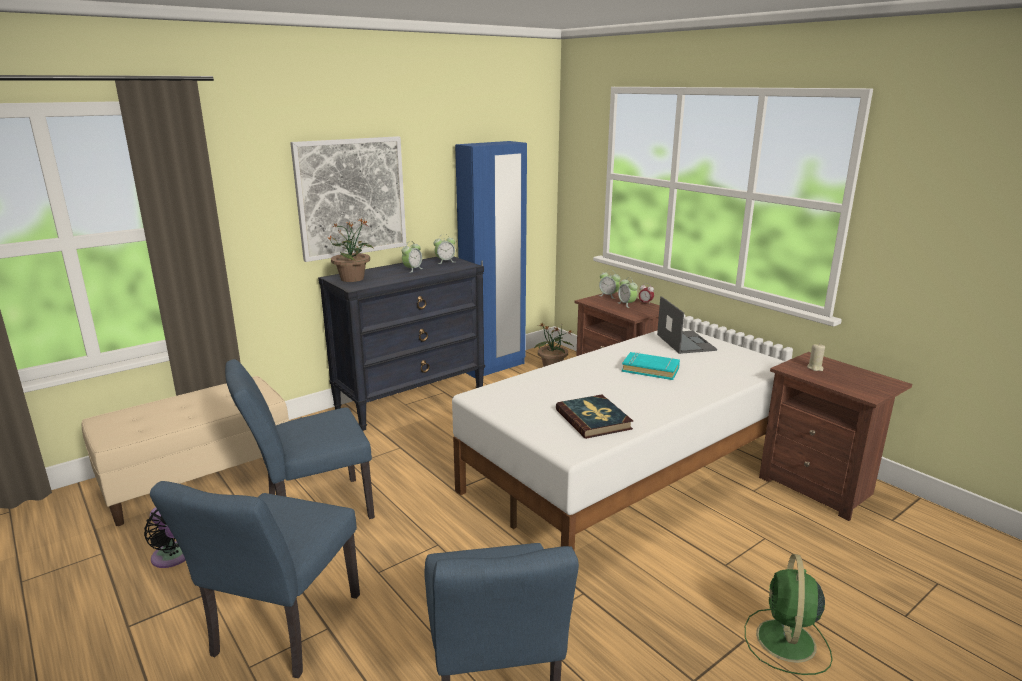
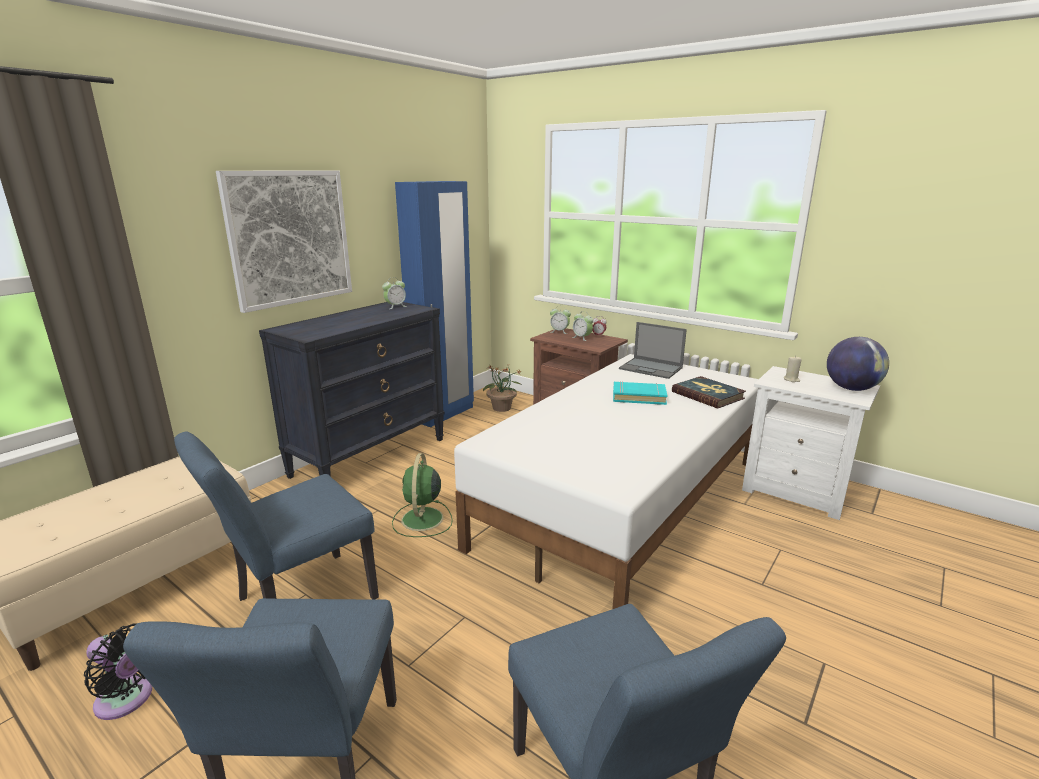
camera: 15 degrees left, 0 degrees up
potted plant [327,218,374,282] -> none
alarm clock [402,241,423,273] -> none
book [556,395,633,439] -> book moved to [672,376,746,409]
laptop [657,296,717,354] -> laptop turned 150 degrees clockwise [619,322,687,379]
green fan [745,554,833,675] -> green fan moved to [392,453,453,537]
brown nightstand [759,352,912,521] -> white nightstand [742,366,880,520]
none -> globe [827,337,889,391]

